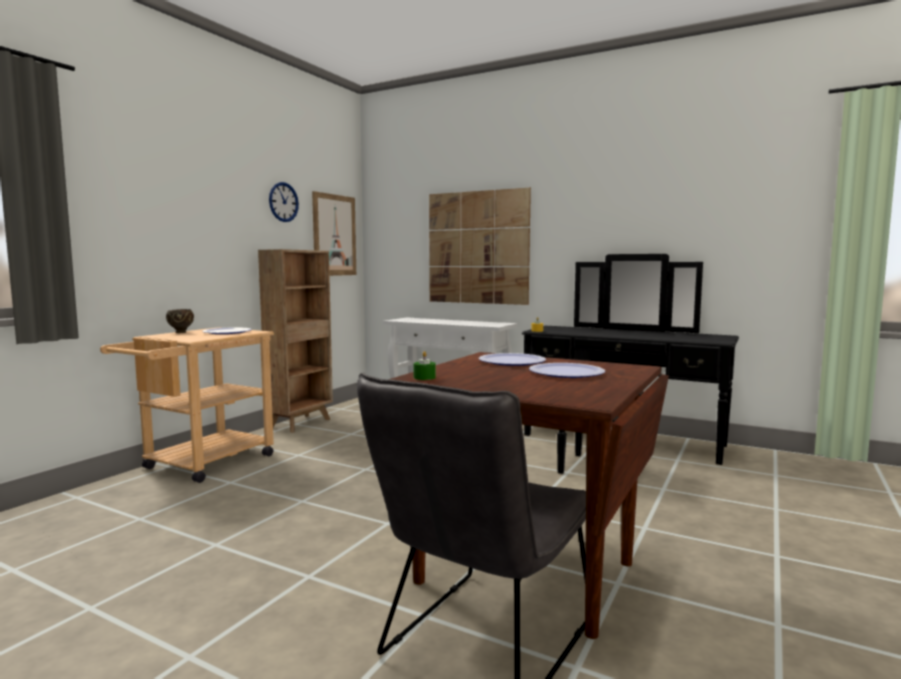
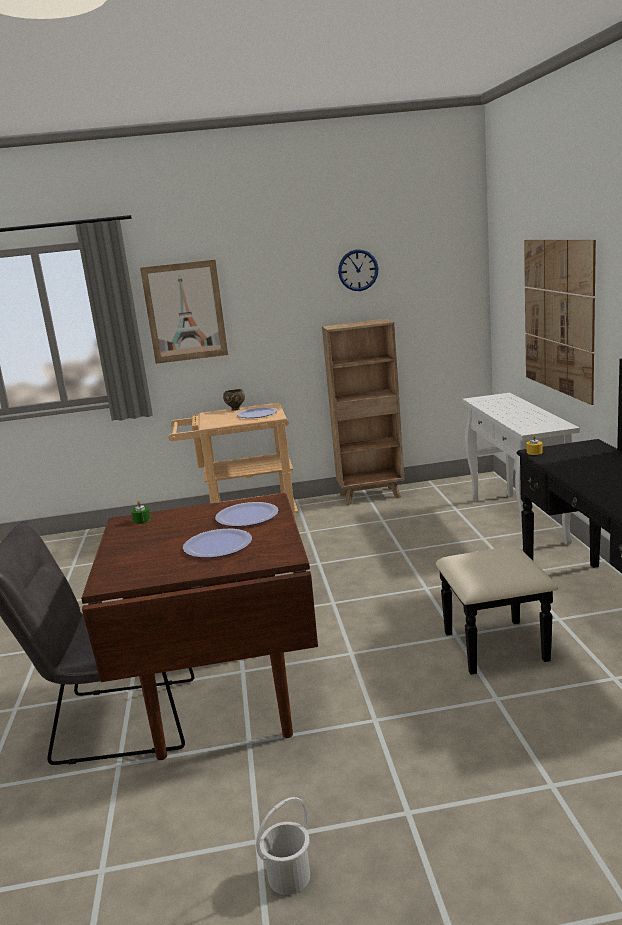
camera: 55 degrees right, 10 degrees up
picture [312,191,356,276] -> picture moved to [140,260,228,364]
none -> white bucket [256,797,310,895]

